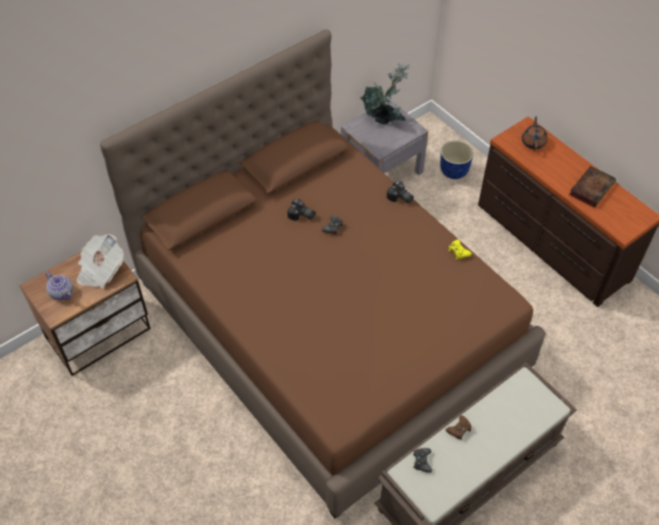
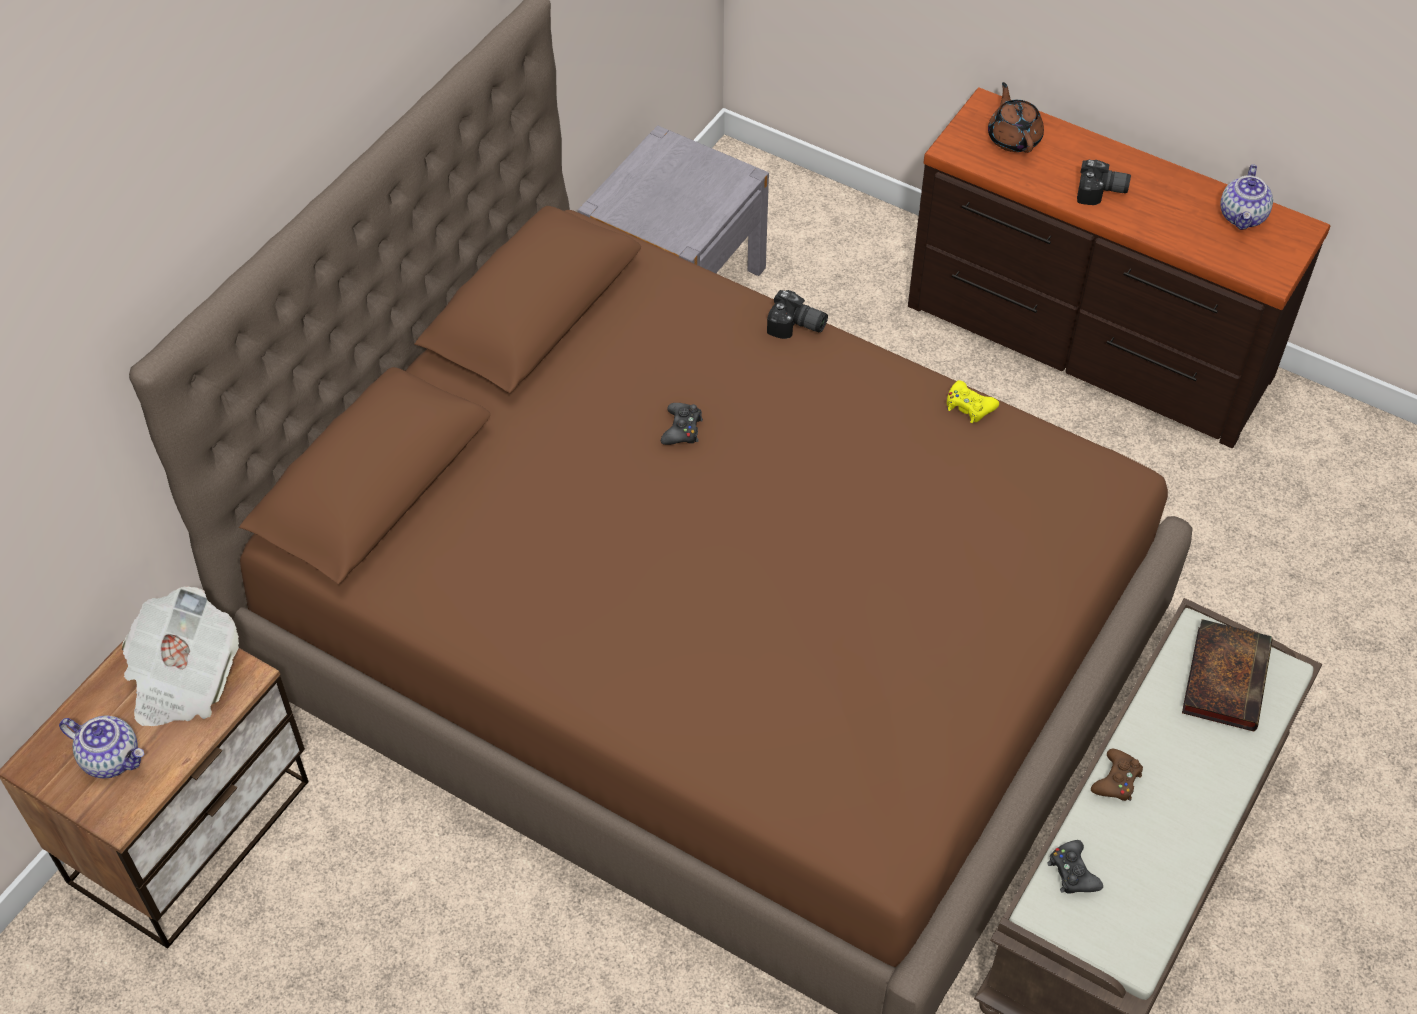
camera: 20 degrees left, 0 degrees up
camera [287,199,315,221] -> camera moved to [1077,160,1131,205]
potted plant [360,63,410,125] -> none
planter [440,141,474,179] -> none
book [569,166,616,208] -> book moved to [1182,619,1272,732]
none -> teapot [1220,164,1273,230]

